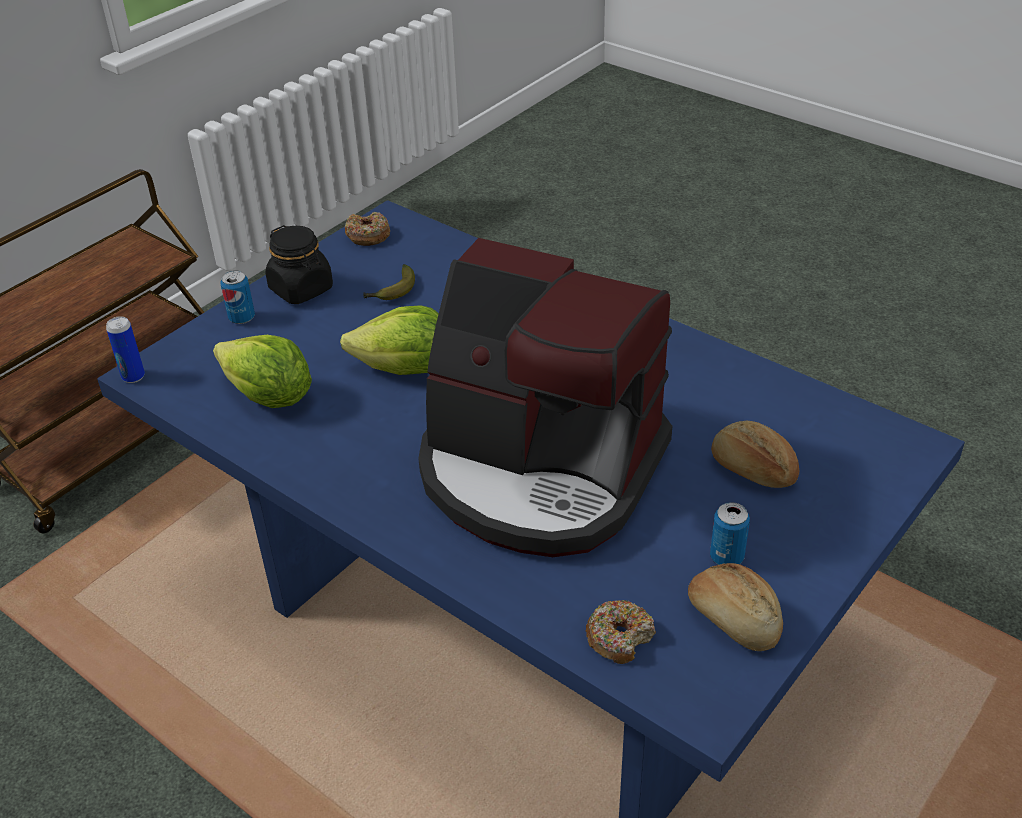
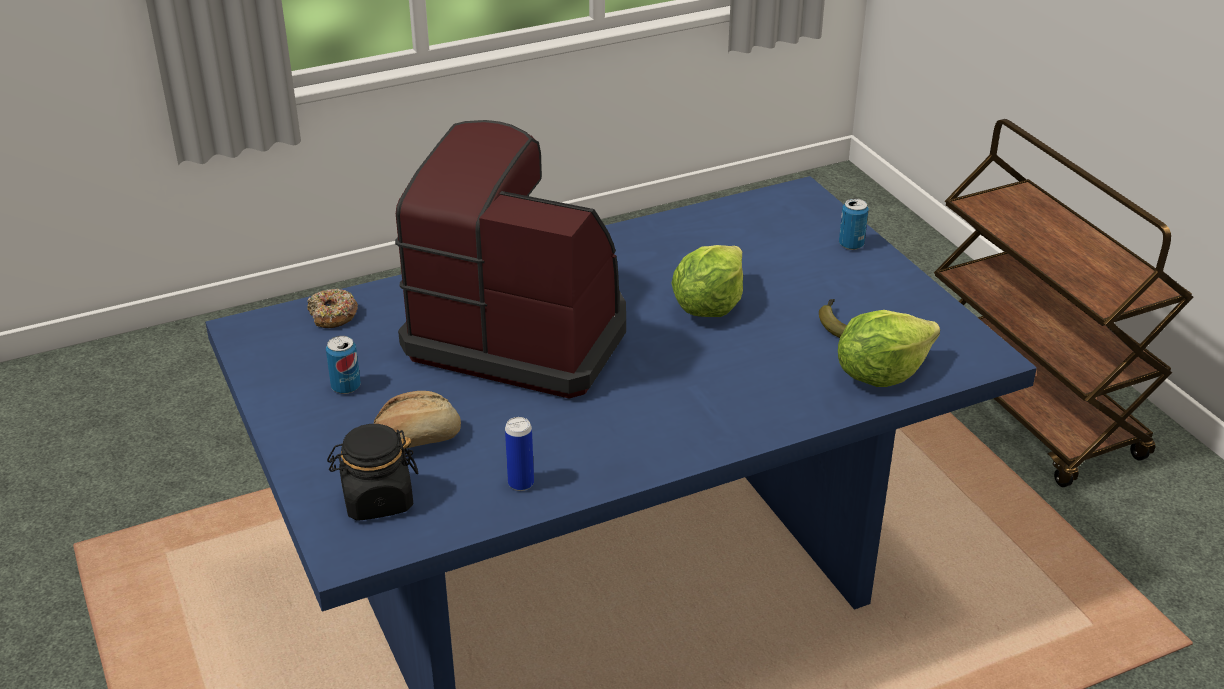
camera: 115 degrees right, 5 degrees down
can [106,316,145,383] -> can moved to [505,417,534,491]
lettuce [213,335,312,408] -> lettuce moved to [838,310,940,387]
black jar [265,225,333,304] -> black jar moved to [327,424,418,521]
donut [345,212,390,246] -> none
coffee machine [418,238,672,557] -> coffee machine turned 60 degrees clockwise [395,120,626,399]
bread [688,563,783,651] -> none

